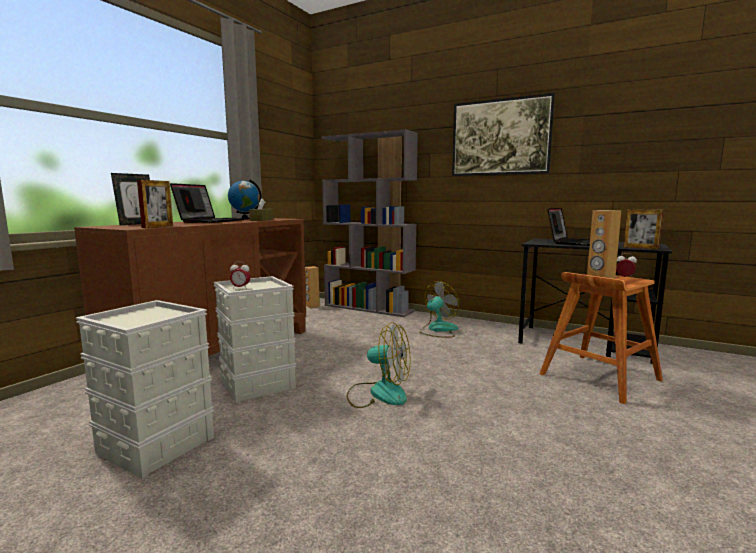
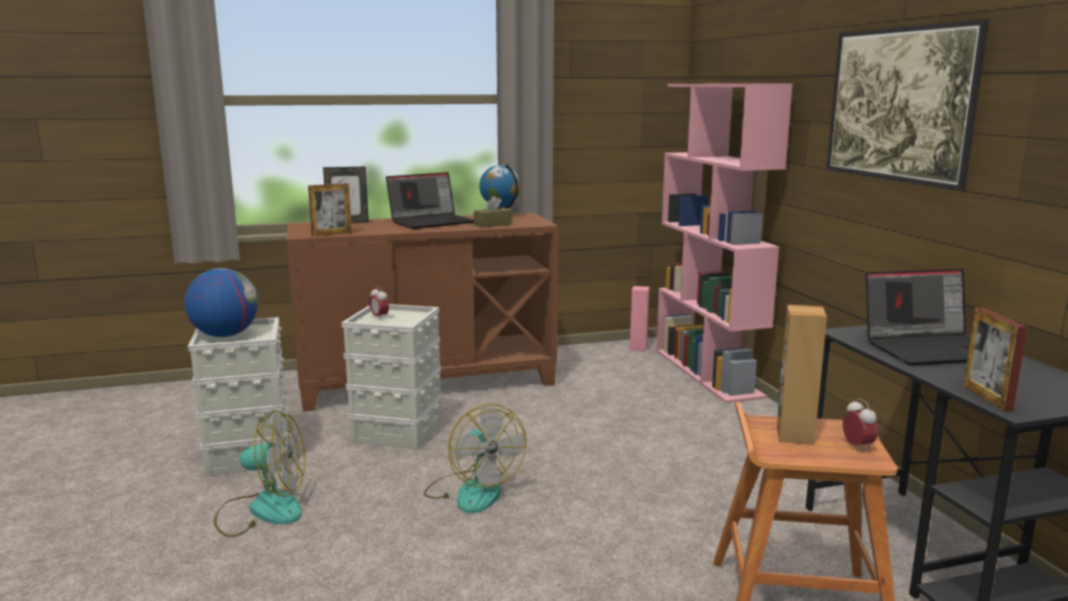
camera: 45 degrees right, 5 degrees up
brown speaker [305,266,320,308] -> pink speaker [630,286,650,352]
grey bookcase [321,129,418,317] -> pink bookcase [656,84,793,403]
fan [419,281,459,337] -> fan moved to [214,410,305,537]
none -> globe [185,268,259,337]

